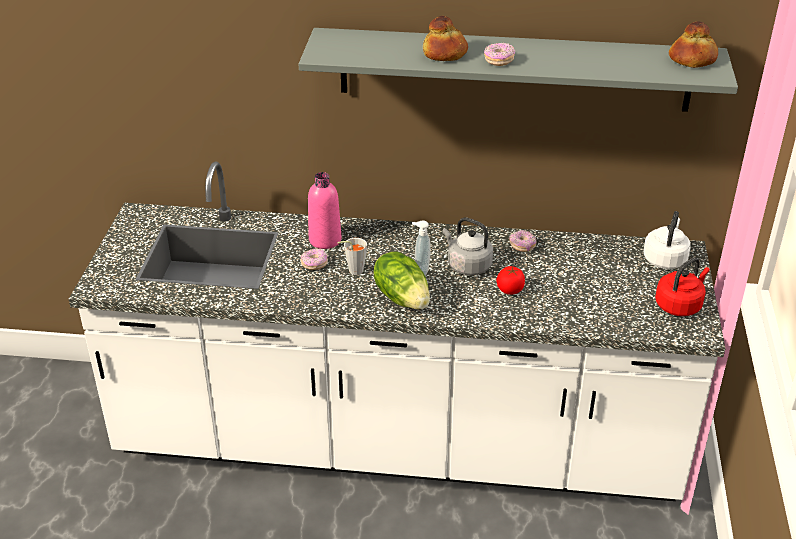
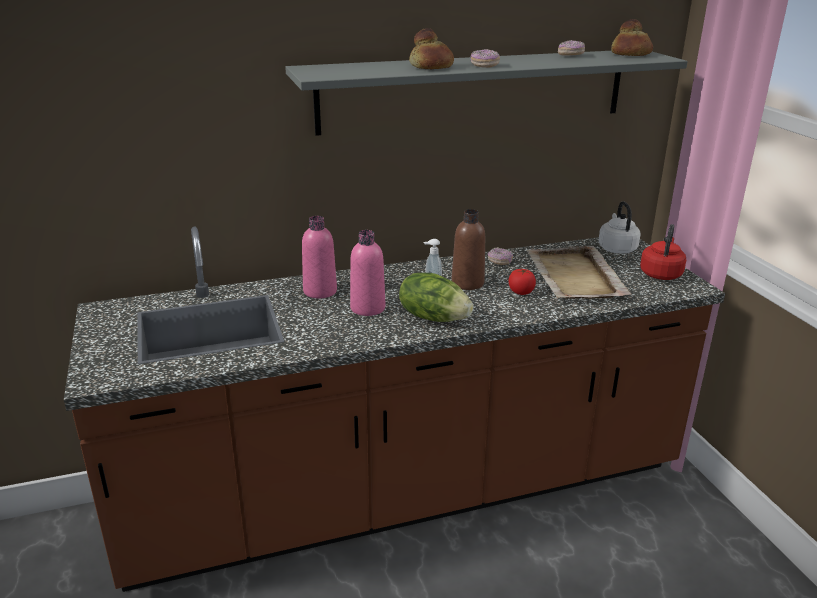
camera: 25 degrees left, 10 degrees down
white counter [68,162,726,501] -> brown counter [64,227,725,592]
donut [301,248,328,270] -> donut moved to [558,40,585,56]
grey cup [338,238,367,275] -> pink bottle [350,230,385,316]
grey kettle [443,217,493,275] -> brown bottle [451,209,485,290]
none -> beige tray [526,246,632,299]

